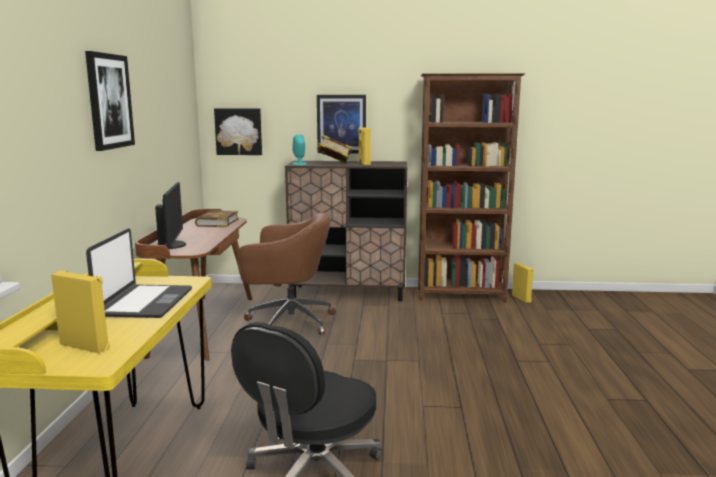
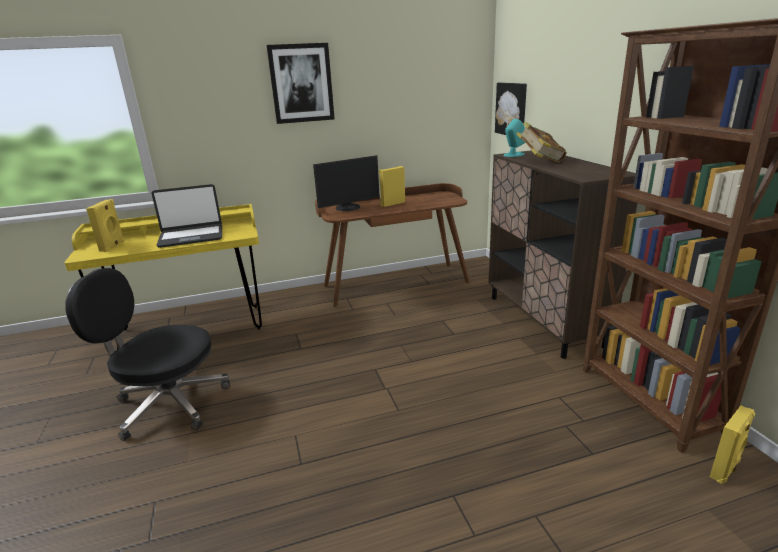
camera: 70 degrees right, 10 degrees up
book [195,210,239,227] -> none
brown office chair [238,212,336,335] -> none
picture [317,95,366,154] -> none
yellow speaker [358,127,371,165] -> yellow speaker moved to [379,166,405,207]

